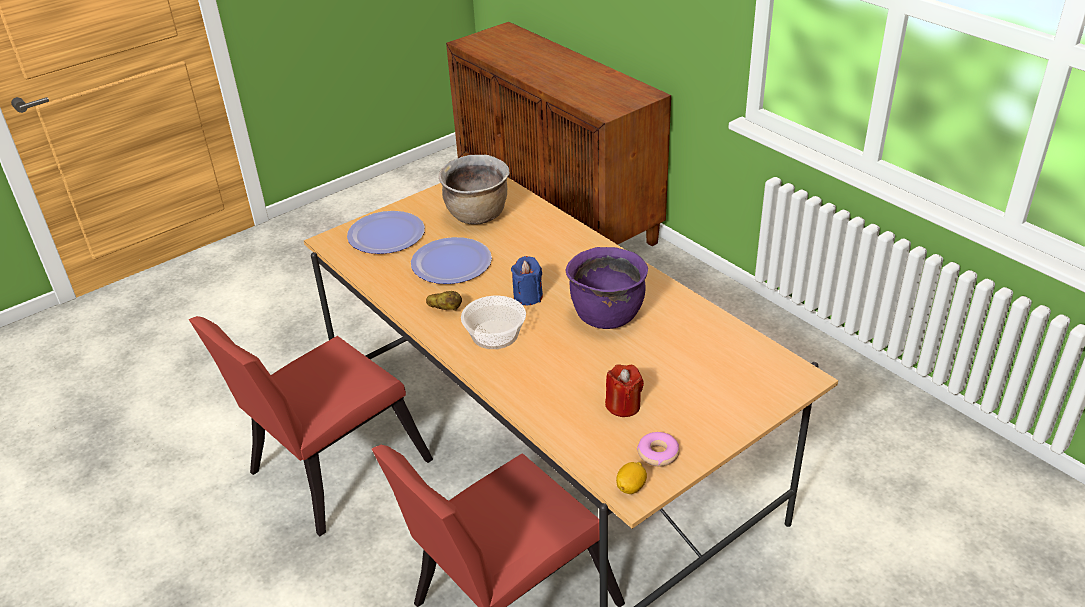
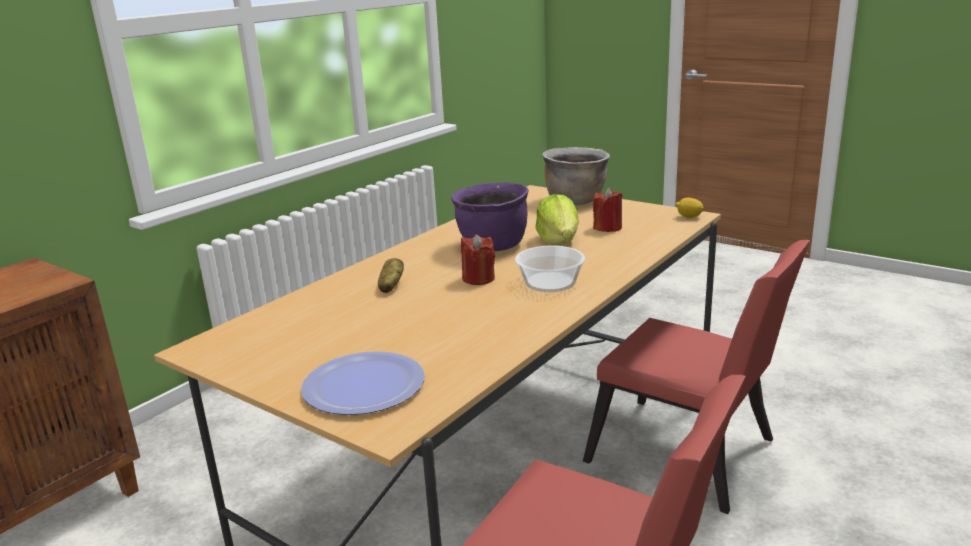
camera: 105 degrees left, 15 degrees down
plate [411,237,492,284] -> none
potato [426,291,462,311] -> potato moved to [378,258,404,293]
brown cooking pot [439,155,510,225] -> brown cooking pot moved to [542,147,610,205]
blue candle [511,256,543,305] -> red candle [461,234,495,285]
donut [637,432,680,466] -> none
none -> lettuce [536,194,579,245]

